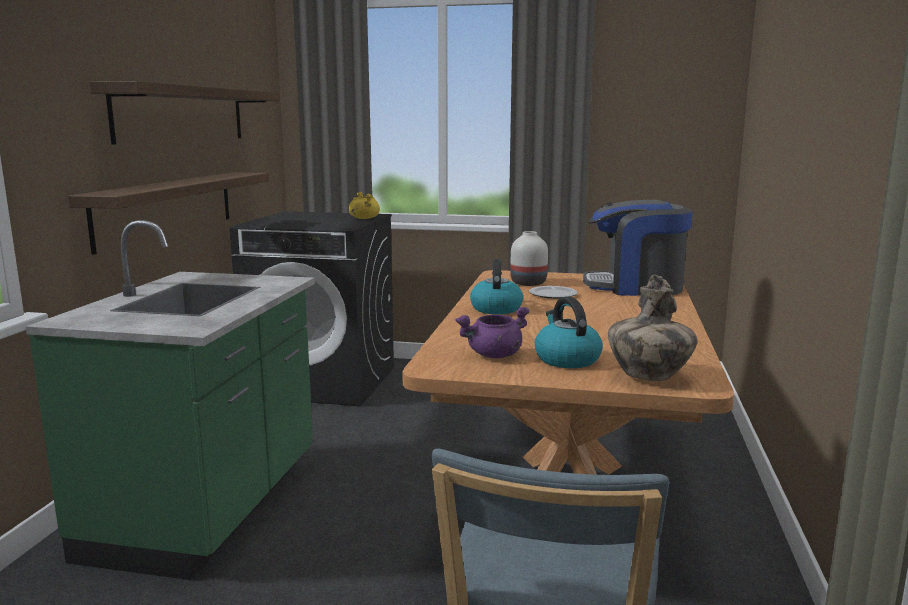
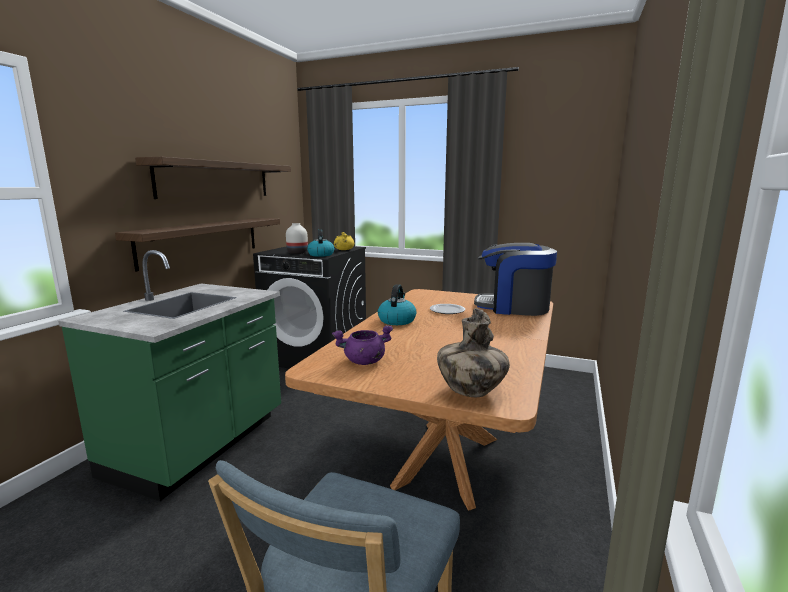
camera: 10 degrees right, 0 degrees up
white vase [510,231,548,286] -> white vase moved to [286,223,308,254]
kettle [535,297,603,368] -> kettle moved to [307,229,334,257]

